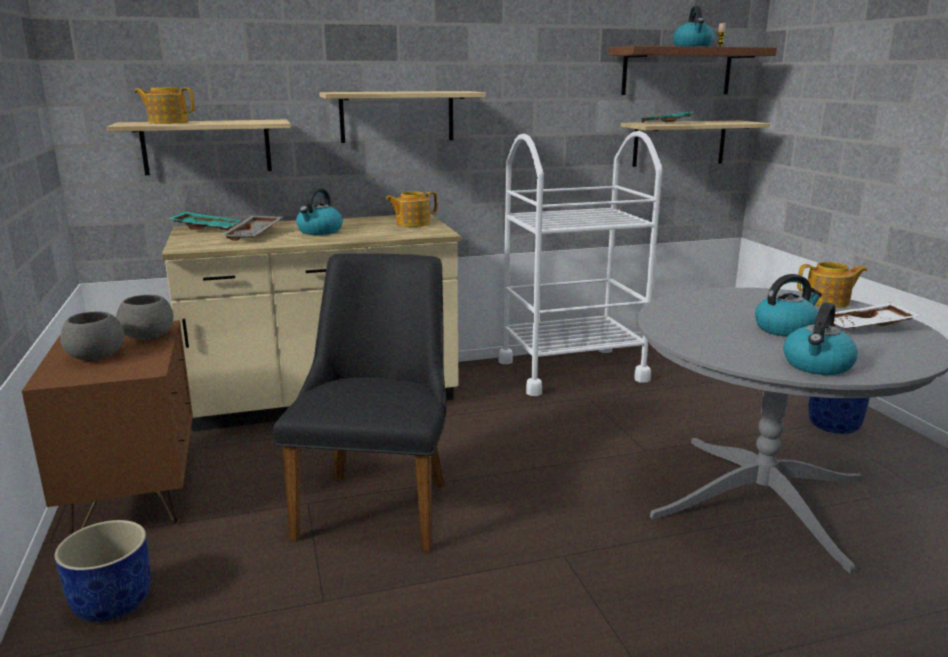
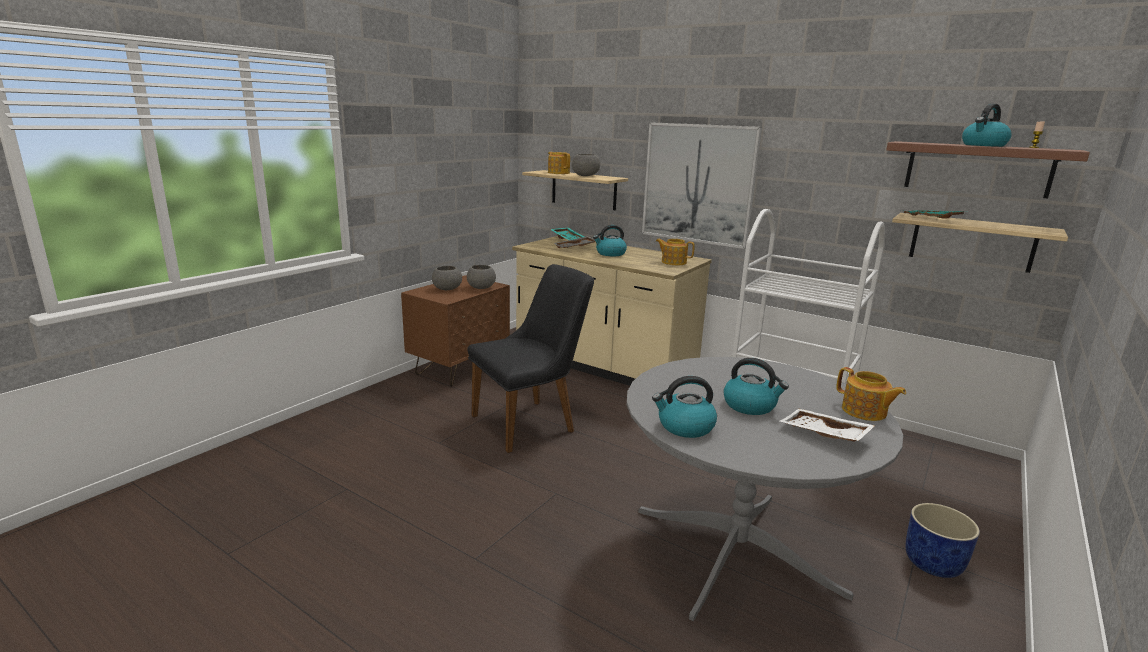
camera: 50 degrees right, 0 degrees up
blue planter [54,520,151,622] -> none
shelf [319,91,486,143] -> picture [642,122,762,249]
none -> grey bowl [572,154,600,176]

